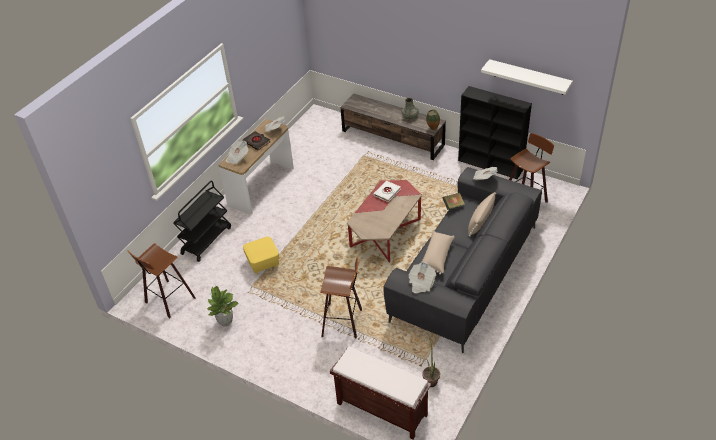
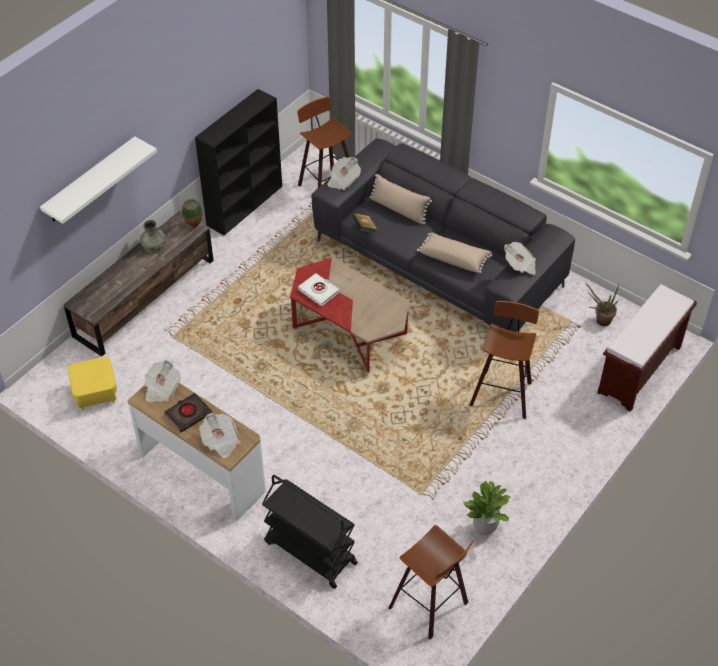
camera: 85 degrees left, 5 degrees up
yellow ottoman [243,237,280,275] -> yellow ottoman moved to [68,357,117,410]
white shelf [481,59,573,95] -> white shelf moved to [40,136,157,224]

